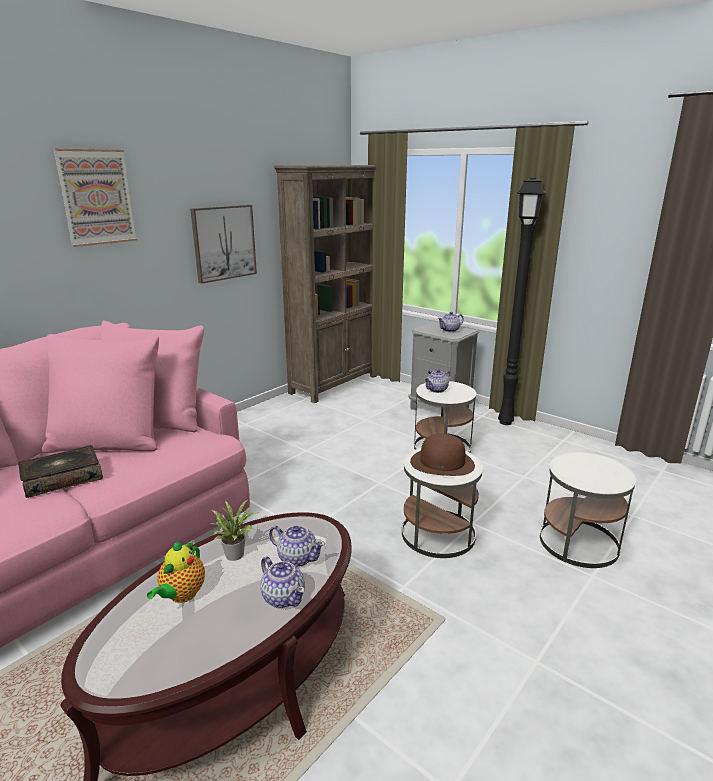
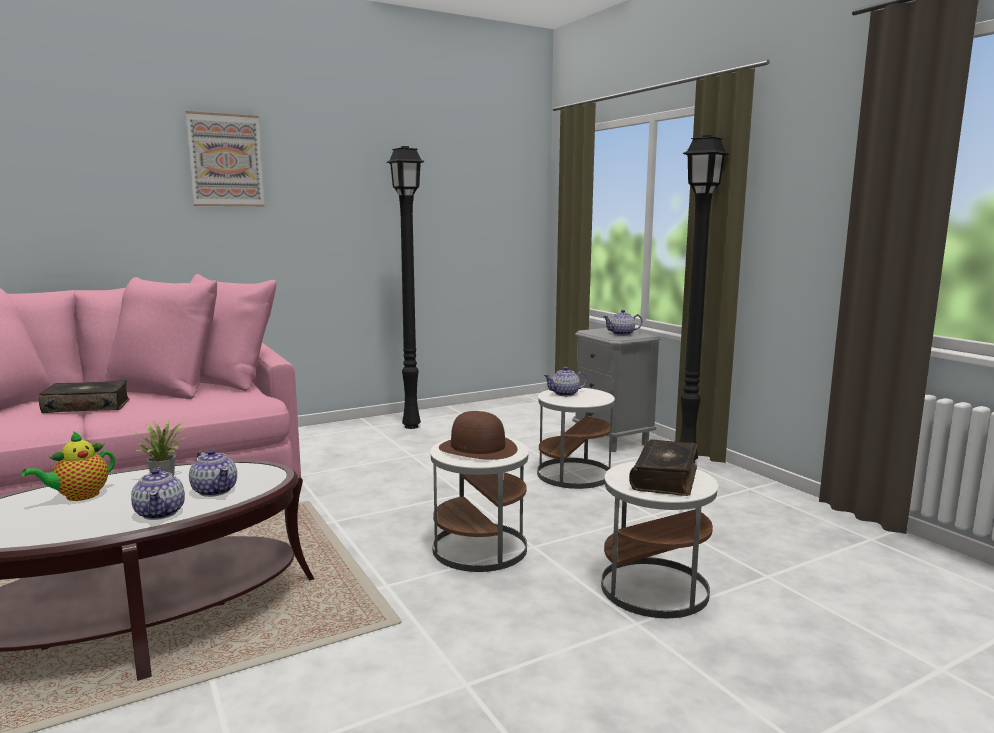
camera: 20 degrees right, 10 degrees down
picture [191,205,257,284] -> none
brown bookcase [274,165,377,403] -> none
none -> black floor lamp [387,146,425,429]
none -> book [629,439,698,496]

